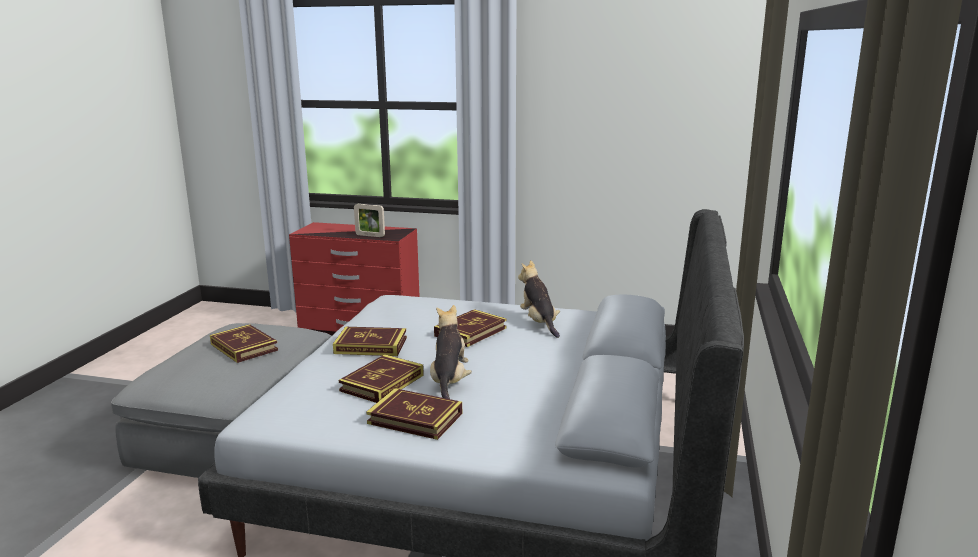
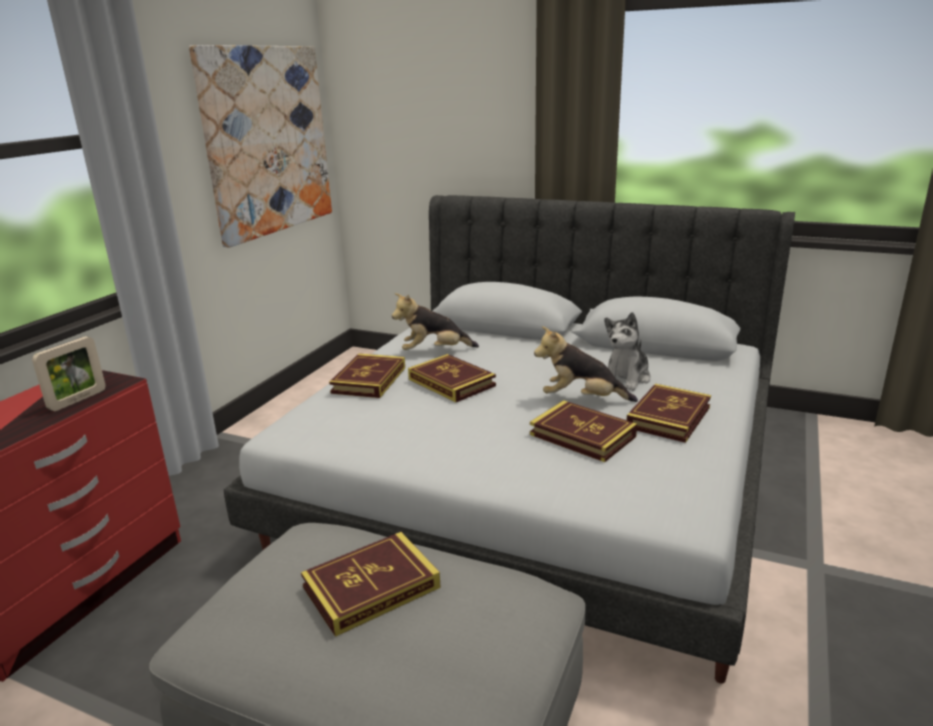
camera: 80 degrees left, 5 degrees up
book [333,327,407,356] -> book moved to [329,354,405,398]
none -> picture [189,45,332,248]
none -> plush toy [604,312,651,391]

